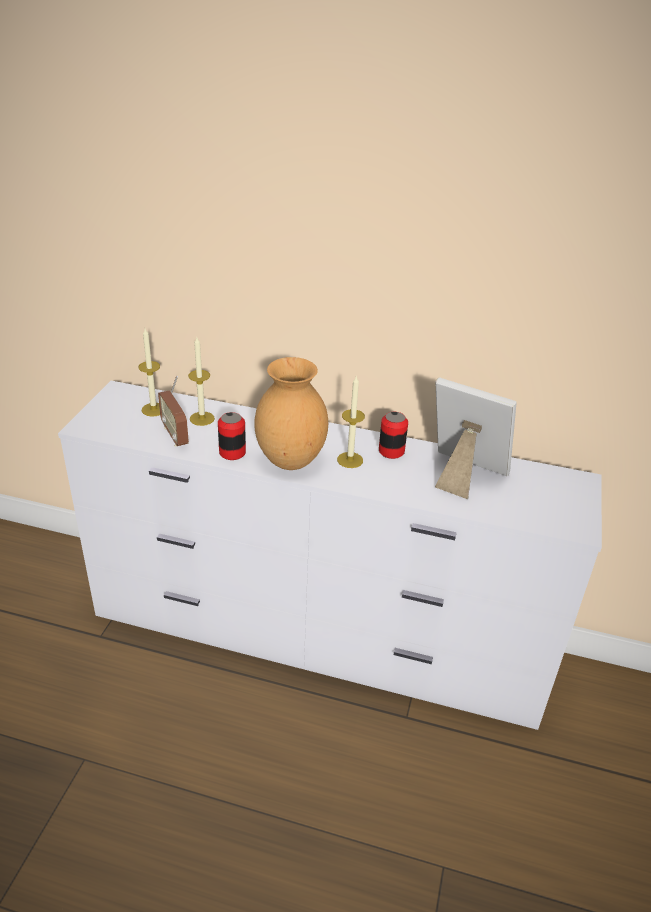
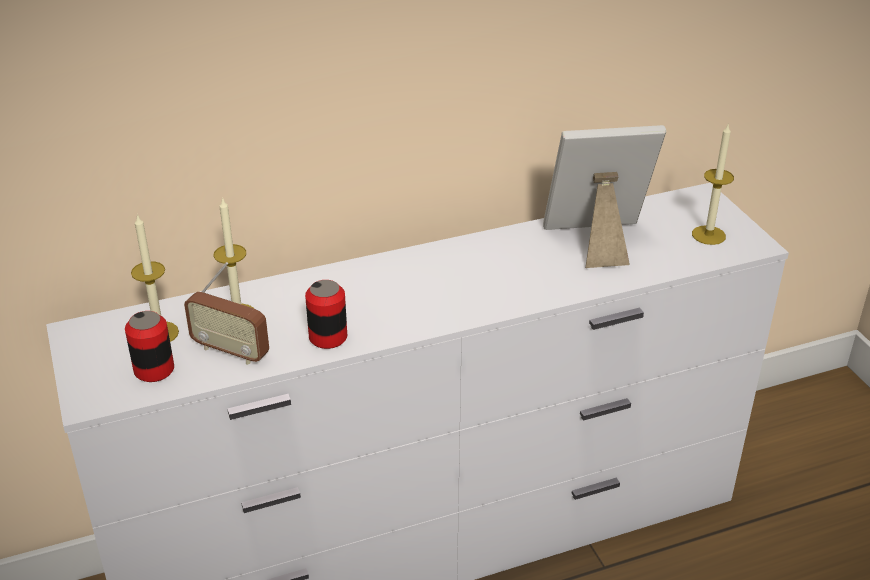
camera: 35 degrees left, 0 degrees up
brown vase [254,357,328,470] -> none
candle [337,375,365,468] -> candle moved to [692,123,734,245]
can [379,412,408,459] -> can moved to [125,311,174,382]

